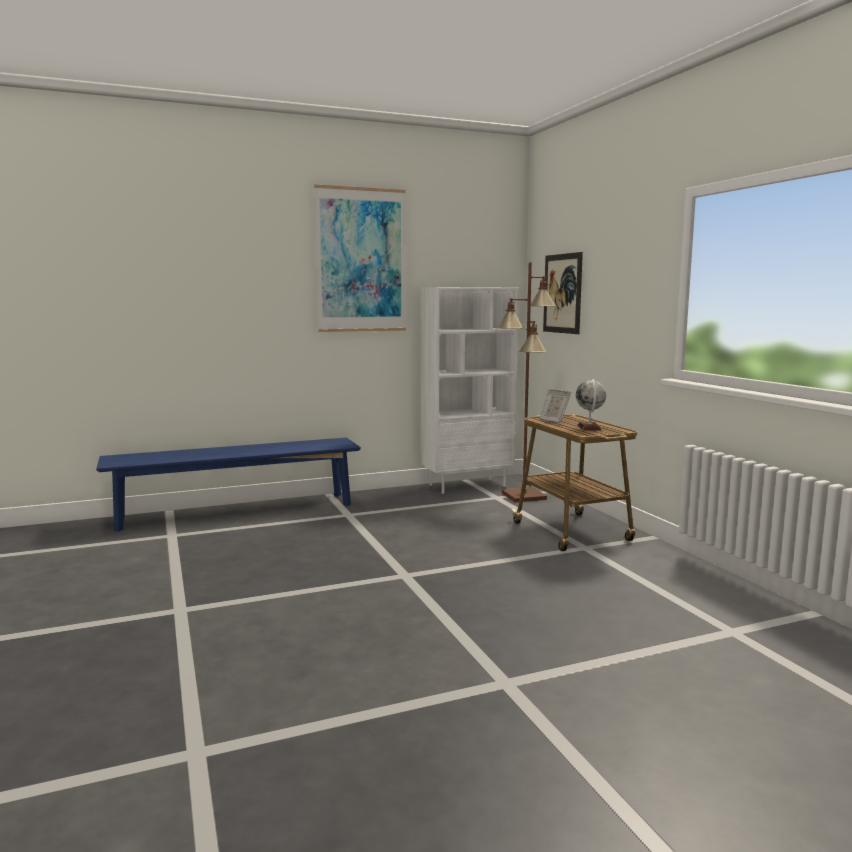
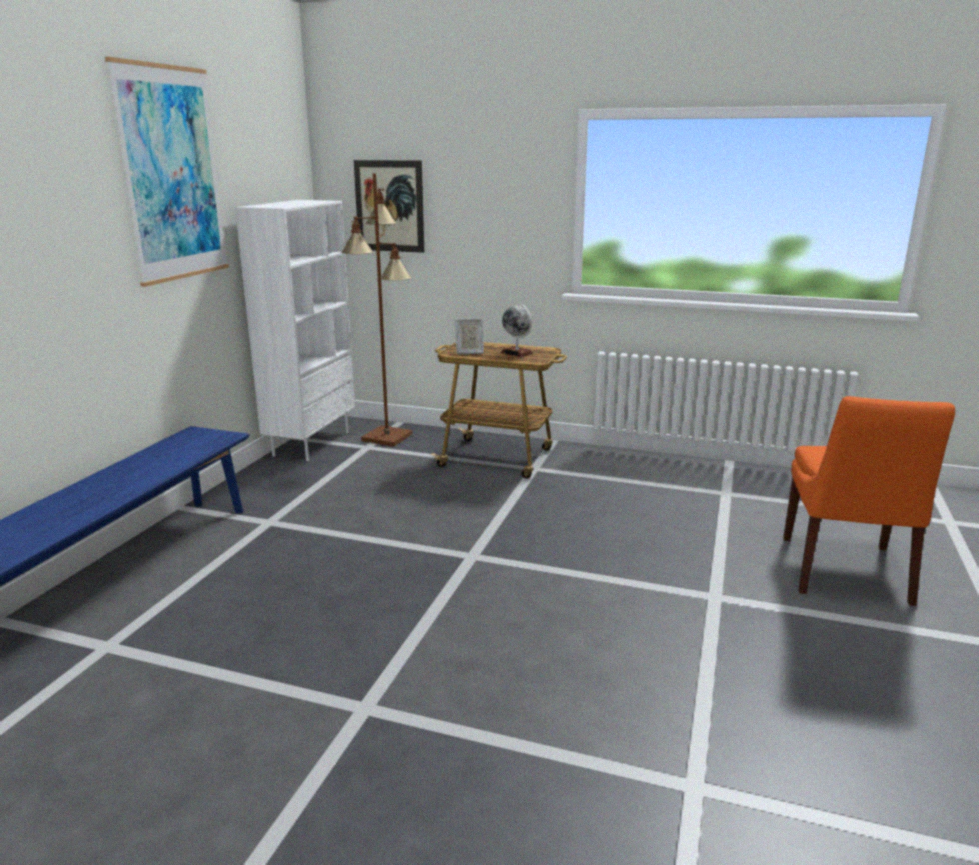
camera: 50 degrees left, 10 degrees up
none -> orange chair [783,396,955,606]

